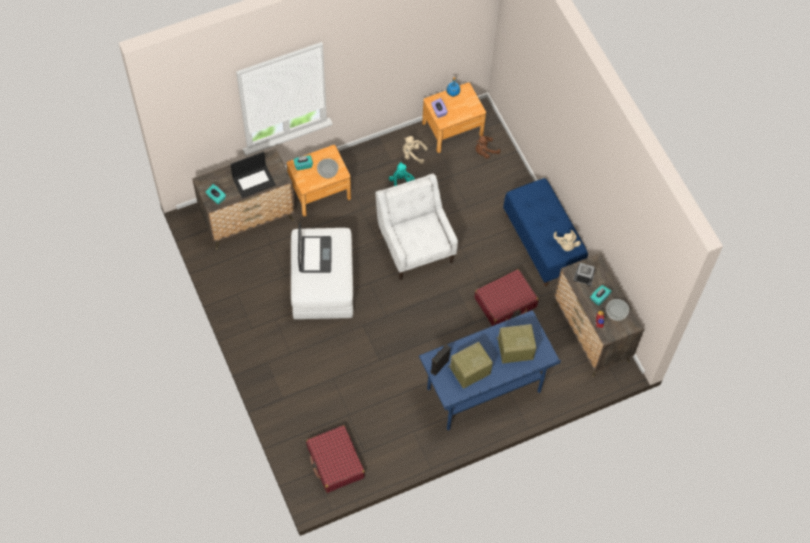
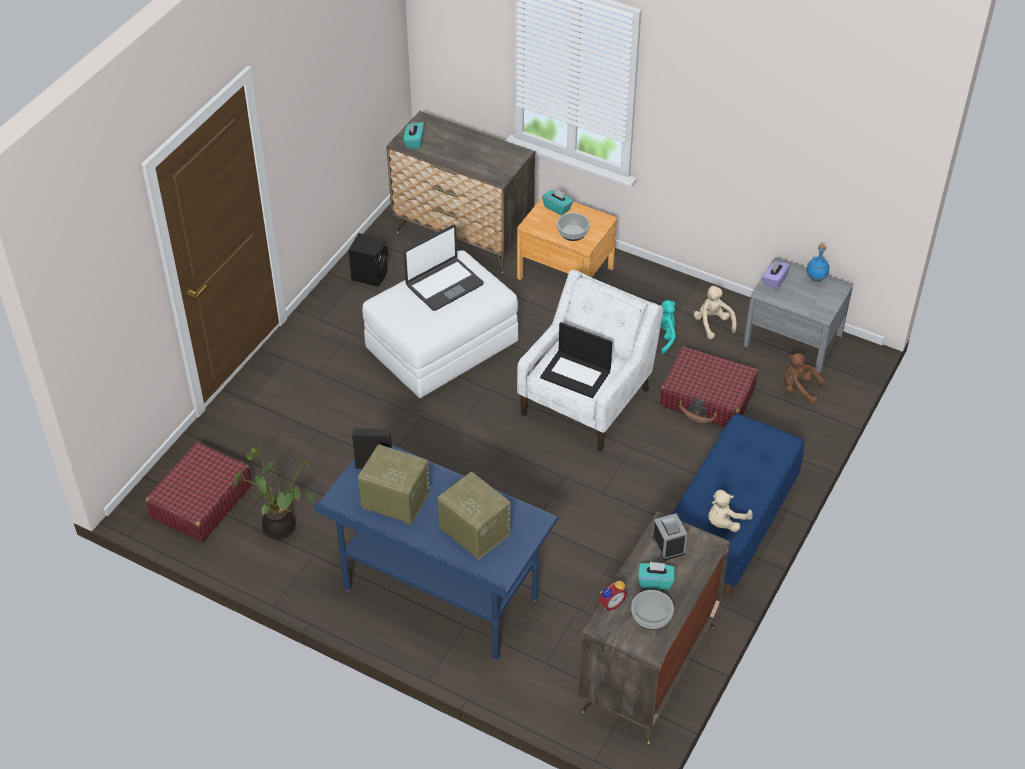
camera: 55 degrees right, 15 degrees down
laptop [230,151,276,198] -> laptop moved to [540,322,613,398]
brown nightstand [422,82,486,153] -> grey nightstand [743,257,853,374]
red suitcase [475,269,539,326] -> red suitcase moved to [660,346,758,427]
none -> potted plant [233,446,313,540]
none -> black speaker [349,233,388,287]

